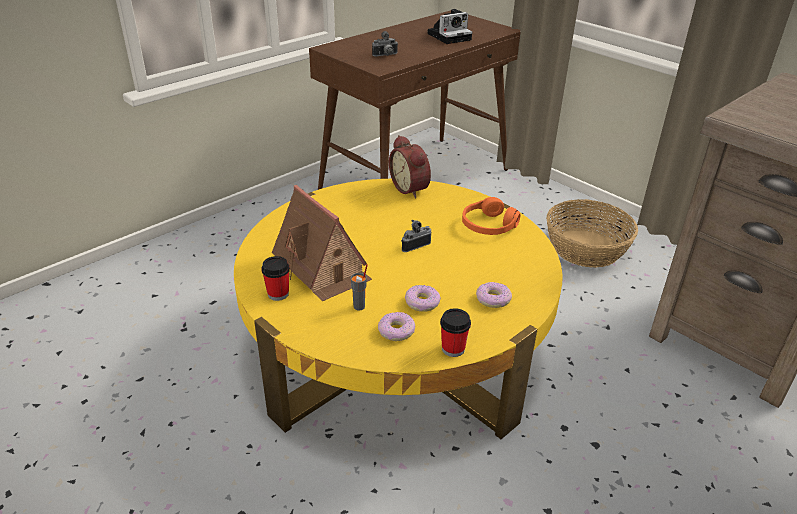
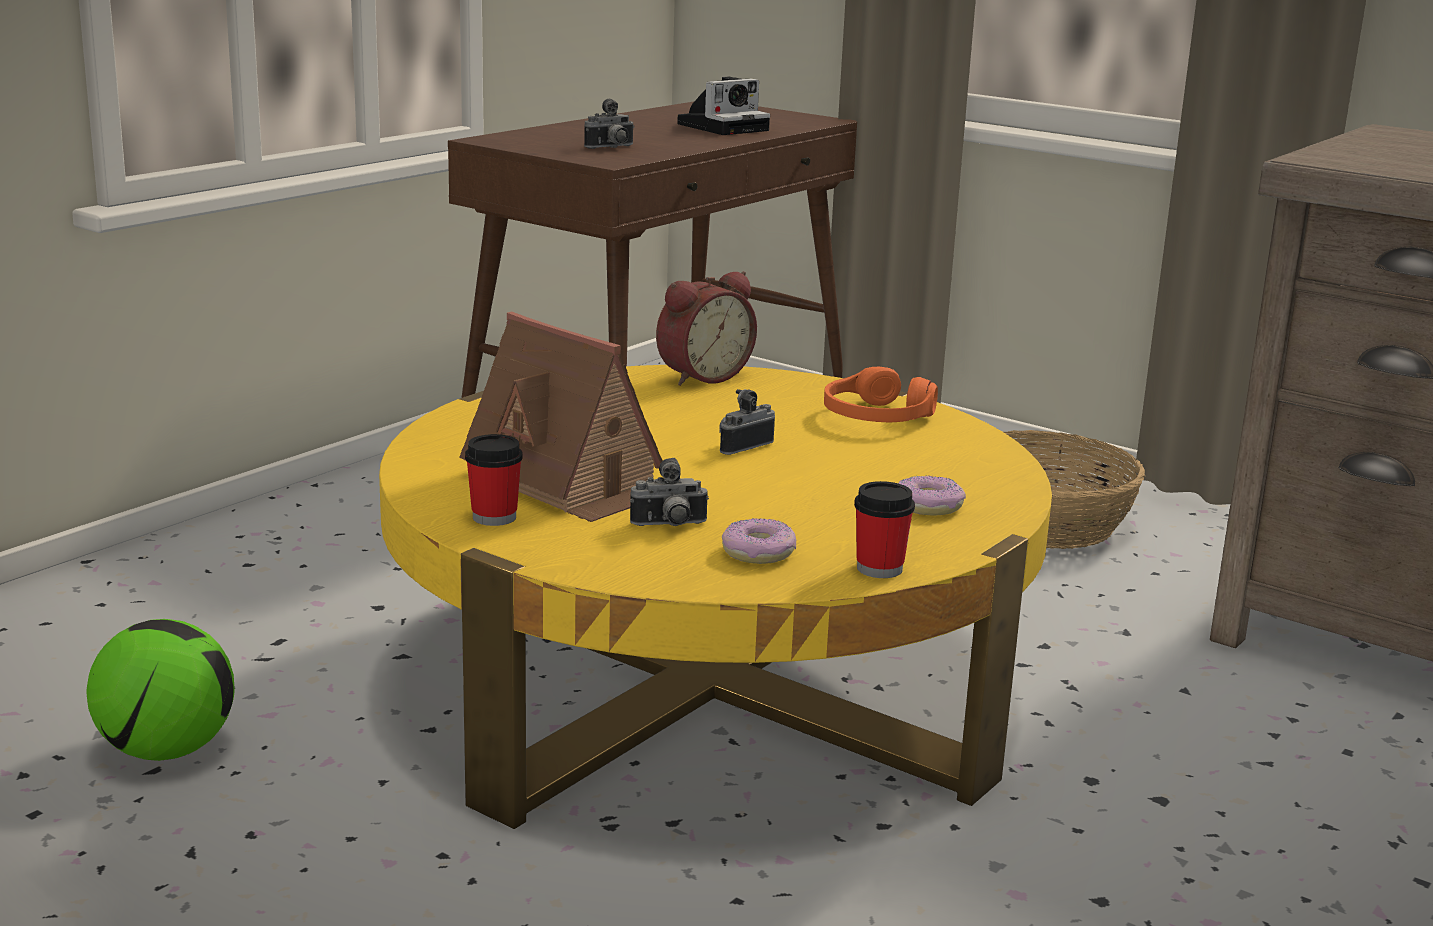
camera: 10 degrees left, 15 degrees down
grey cup [350,264,368,311] -> camera [630,458,709,526]
alarm clock [389,135,431,198] -> alarm clock turned 90 degrees counterclockwise [656,271,757,386]
donut [405,285,441,312] -> none
none -> football [86,619,235,761]

